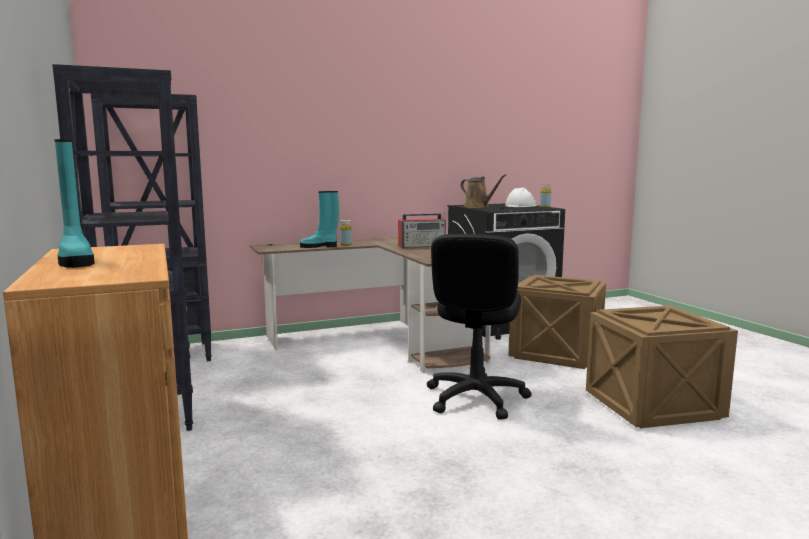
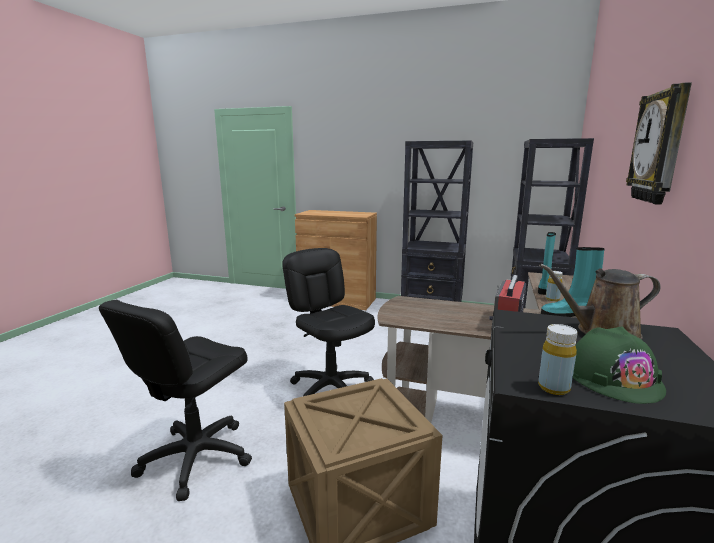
camera: 130 degrees right, 5 degrees up
turquoise boot [54,139,95,268] -> turquoise boot moved to [541,247,605,317]
white hard hat [505,188,537,207] -> green hard hat [573,326,666,404]
crate [586,305,738,428] -> black office chair [99,300,252,501]
none -> wall clock [626,82,692,205]

